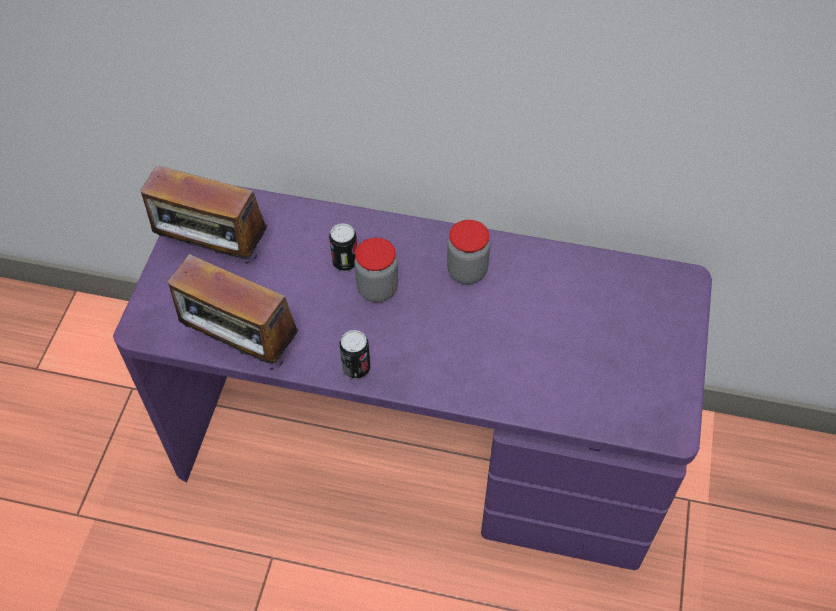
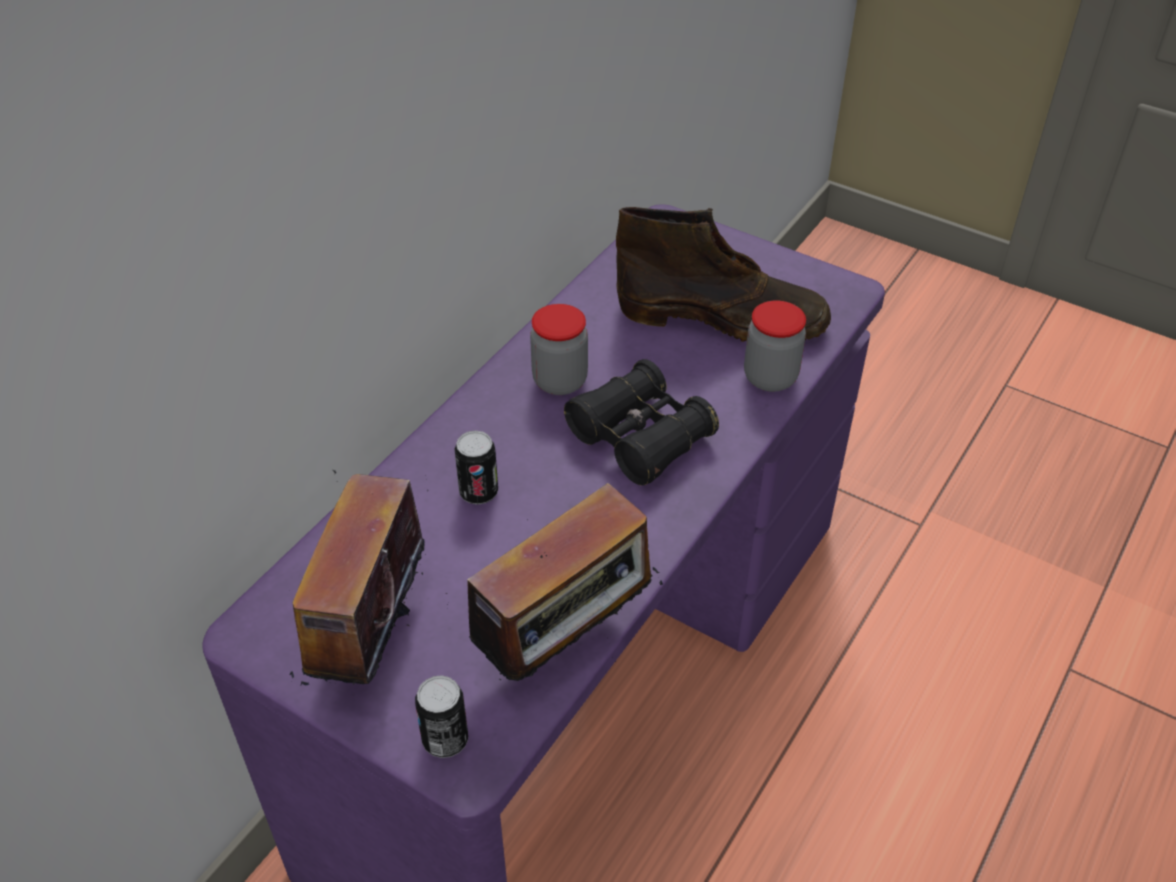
camera: 70 degrees left, 10 degrees down
radio [141,164,267,264] -> radio turned 150 degrees clockwise [289,470,430,685]
can [340,330,370,379] -> can moved to [415,675,468,758]
jar [354,238,398,302] -> jar moved to [744,301,806,392]
none -> black binoculars [564,359,719,485]
none -> brown boot [616,207,831,342]

